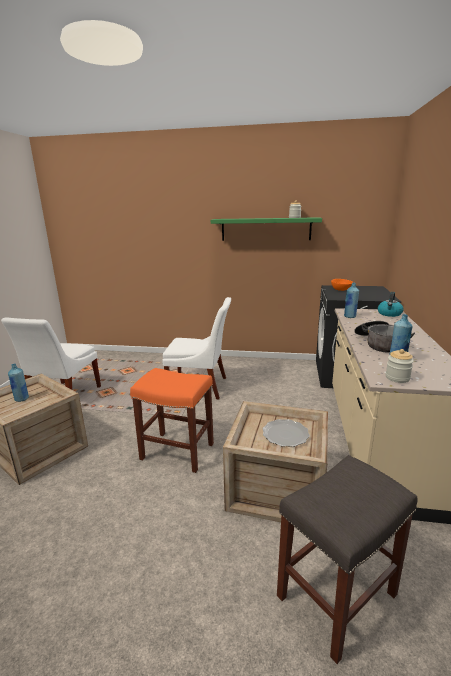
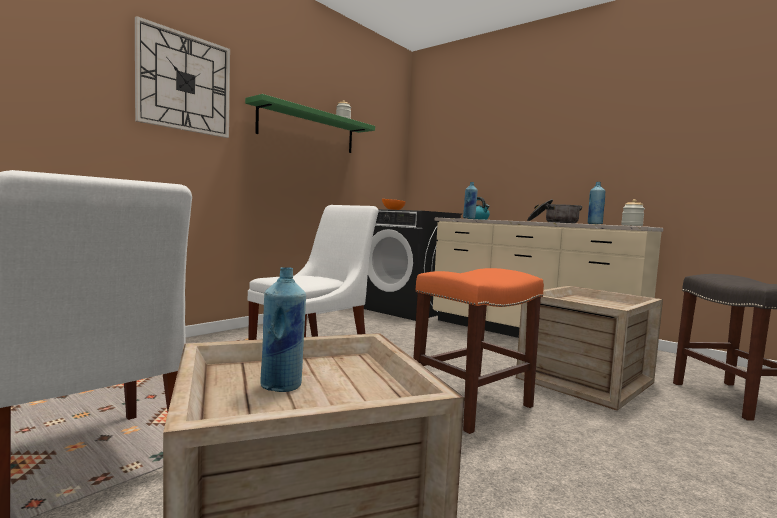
camera: 60 degrees left, 15 degrees down
plate [263,419,310,447] -> none
none -> wall clock [135,16,230,138]

